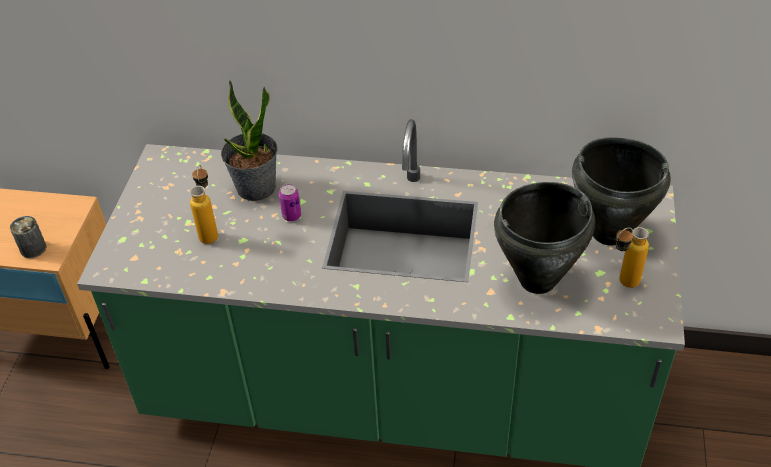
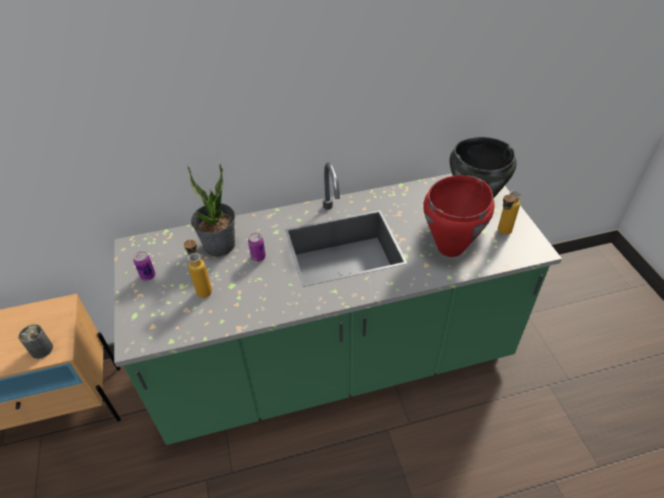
camera: 25 degrees left, 0 degrees up
black cooking pot [494,182,595,294] -> red cooking pot [423,175,494,257]
none -> can [133,252,155,281]

